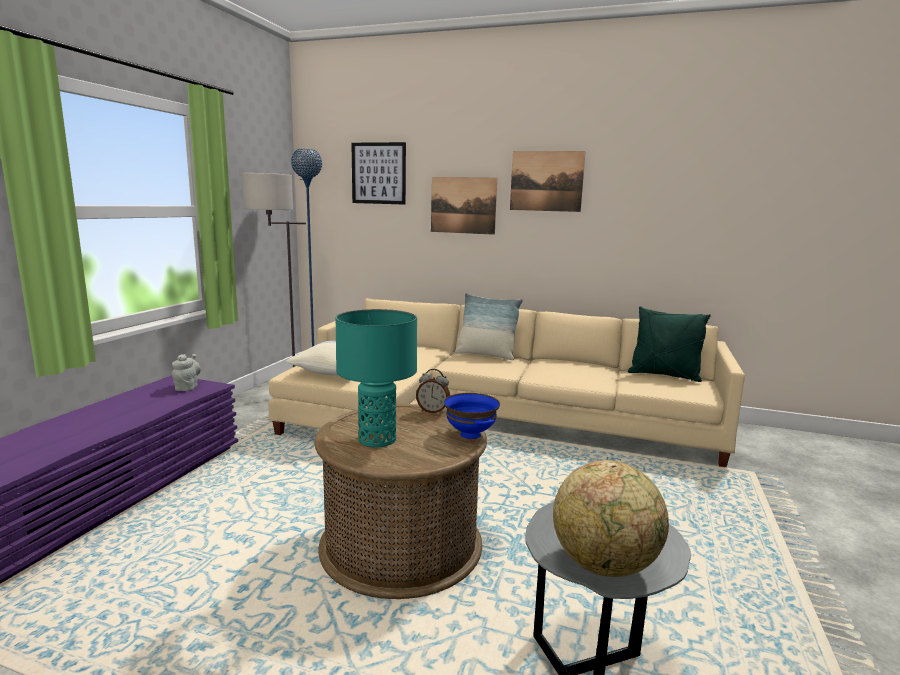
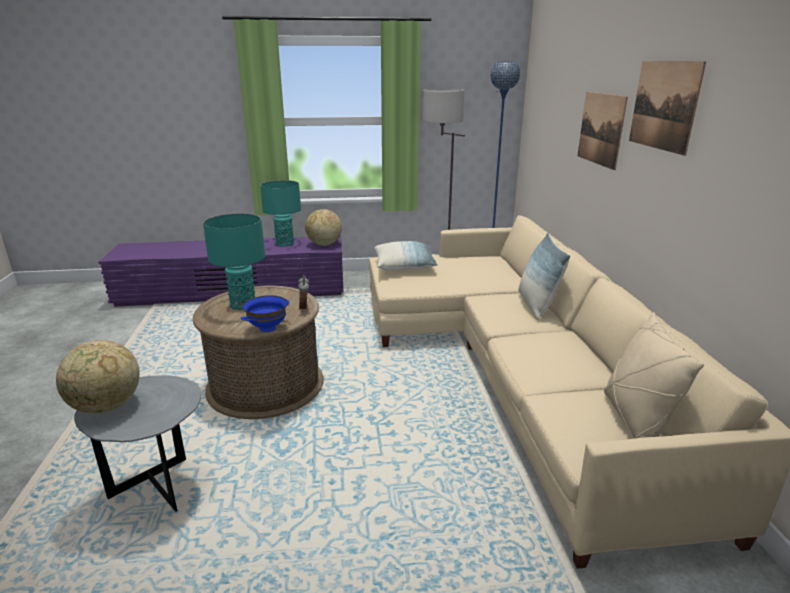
camera: 65 degrees right, 10 degrees up
grey teapot [172,354,201,391] -> globe [305,209,342,246]
picture [351,142,406,205] -> none
green pillow [628,306,711,382] -> beige pillow [603,312,704,439]
none -> turquoise table lamp [260,180,301,246]

